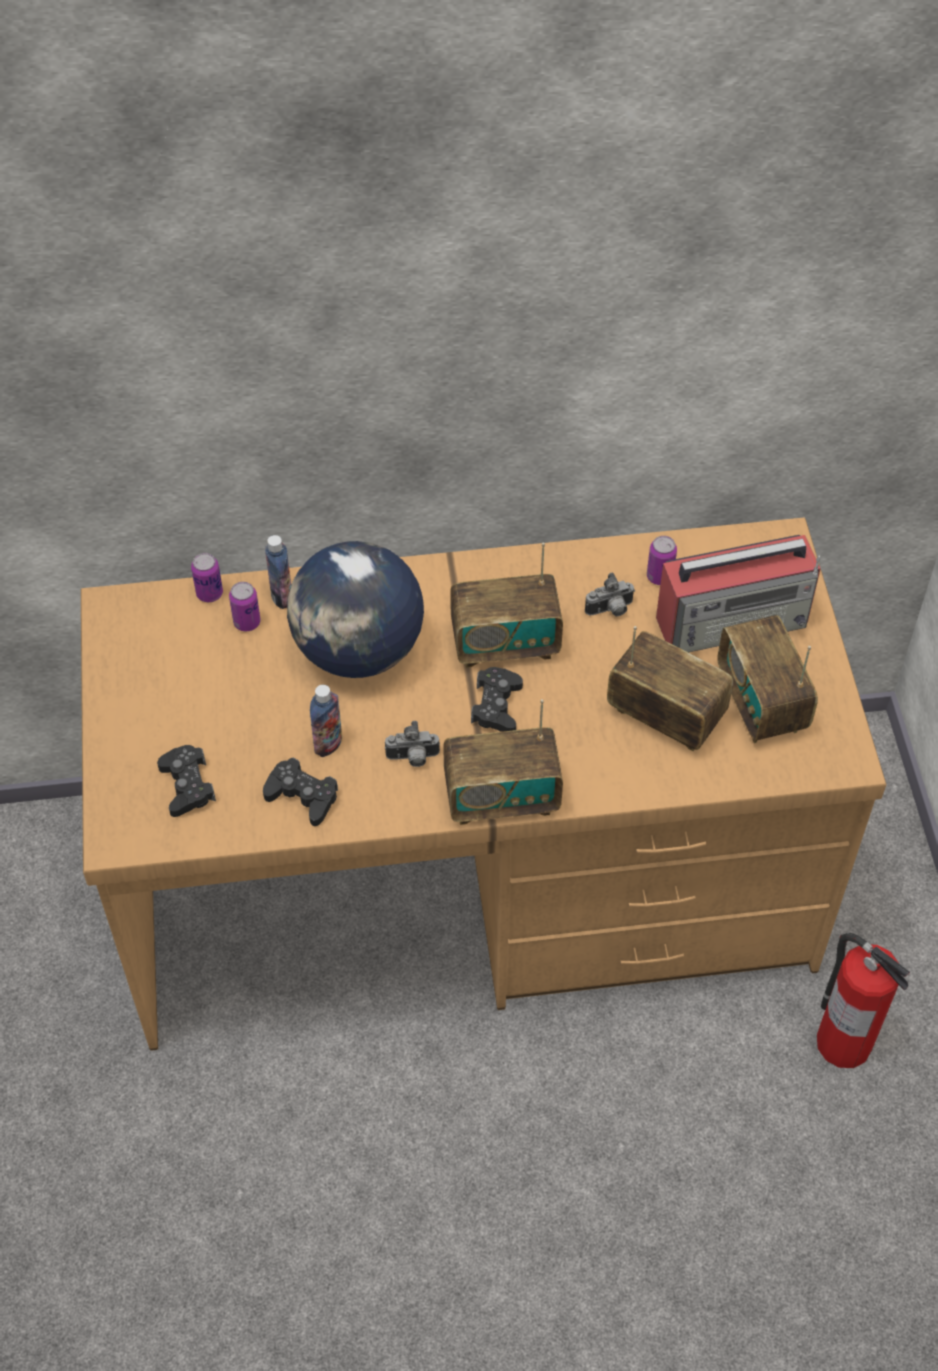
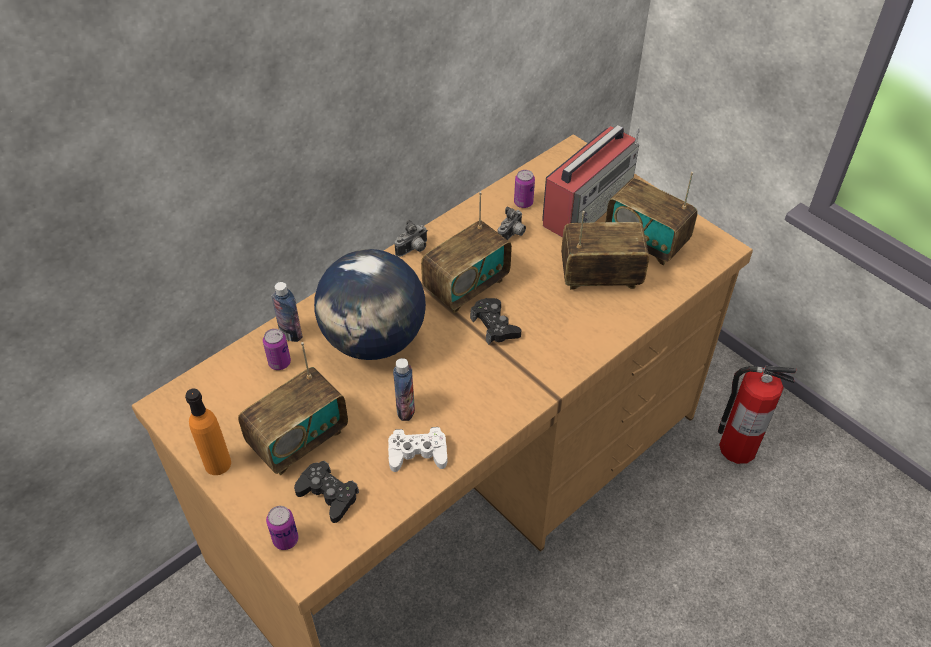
camera: 35 degrees left, 5 degrees down
can [191,553,223,602] -> can moved to [266,506,299,550]
black game controller [263,758,338,826] -> white game controller [388,427,447,472]
camera [385,721,440,767] -> camera moved to [394,220,428,257]
radio [443,699,563,825] -> radio moved to [238,342,348,475]
none -> orange bottle [185,388,231,475]

